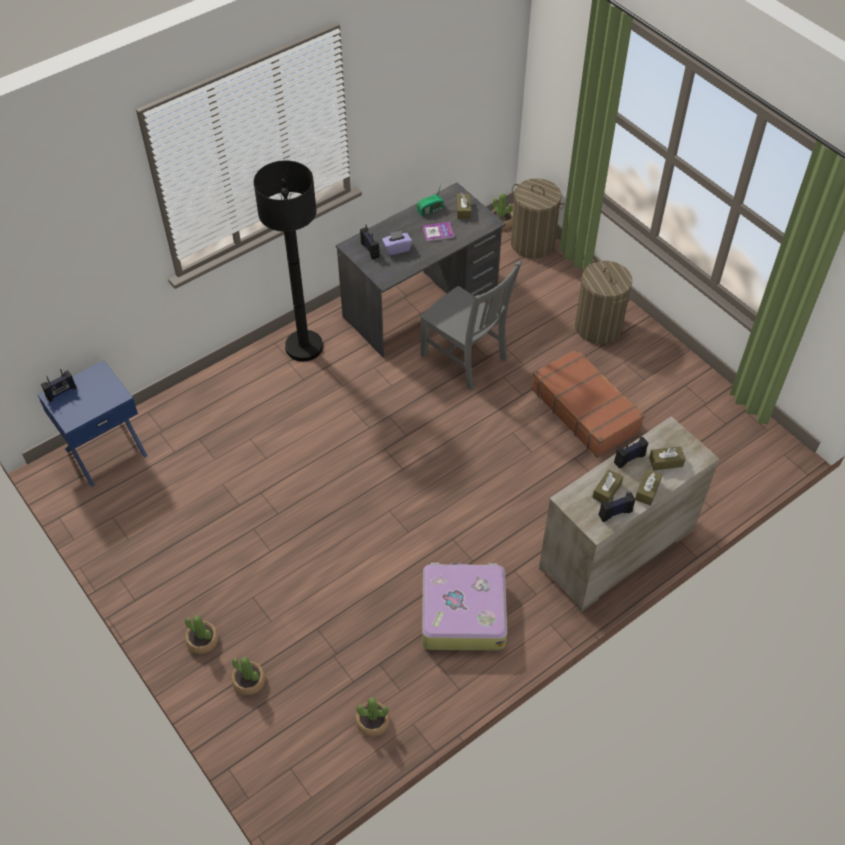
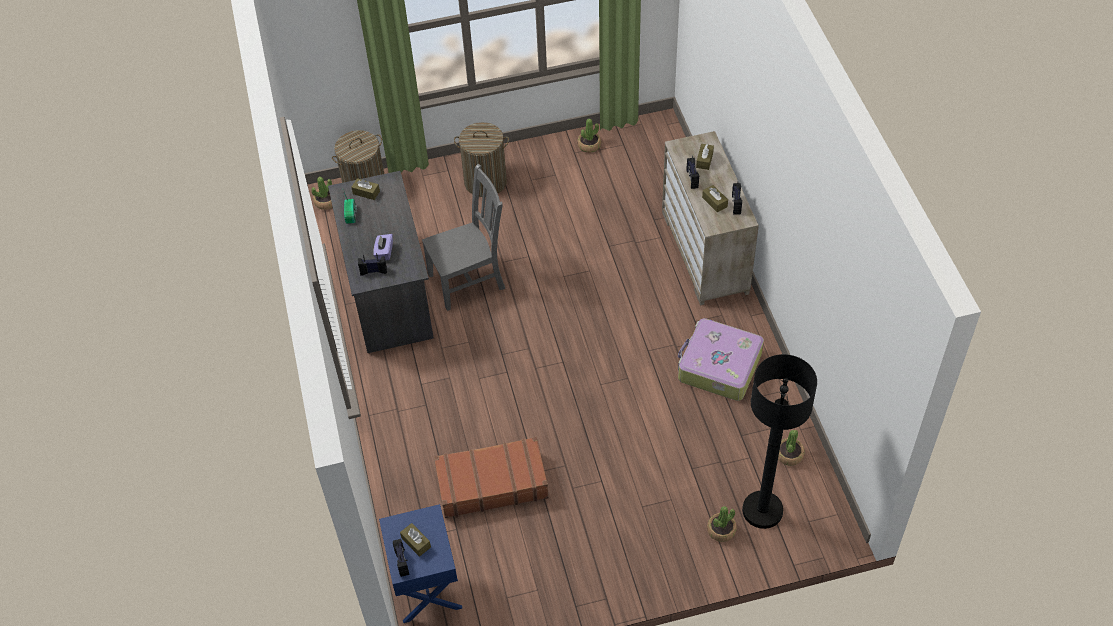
camera: 65 degrees left, 0 degrees up
potted plant [185,616,219,654] -> potted plant moved to [577,119,601,153]
black floor lamp [254,160,323,361] -> black floor lamp moved to [742,354,817,529]
book [423,222,454,242] -> none
brown suitcase [532,349,645,458] -> brown suitcase moved to [434,437,549,518]
brown tissue box [635,469,662,506] -> brown tissue box moved to [400,523,431,557]

